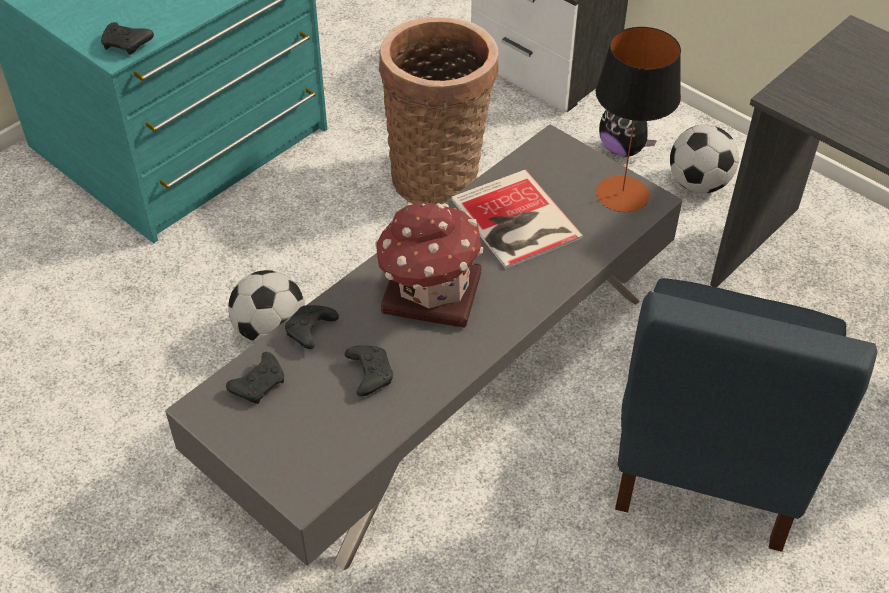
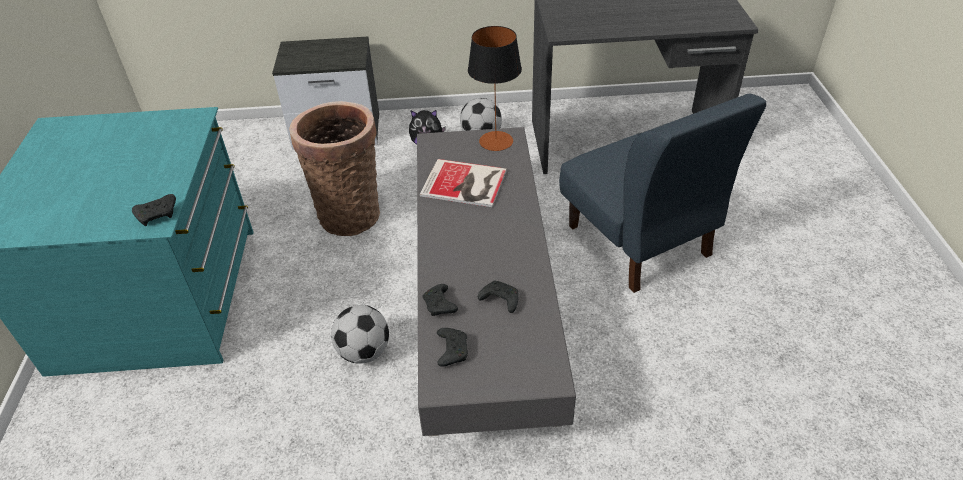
camera: 45 degrees left, 5 degrees down
toy house [375,202,483,328] -> none

